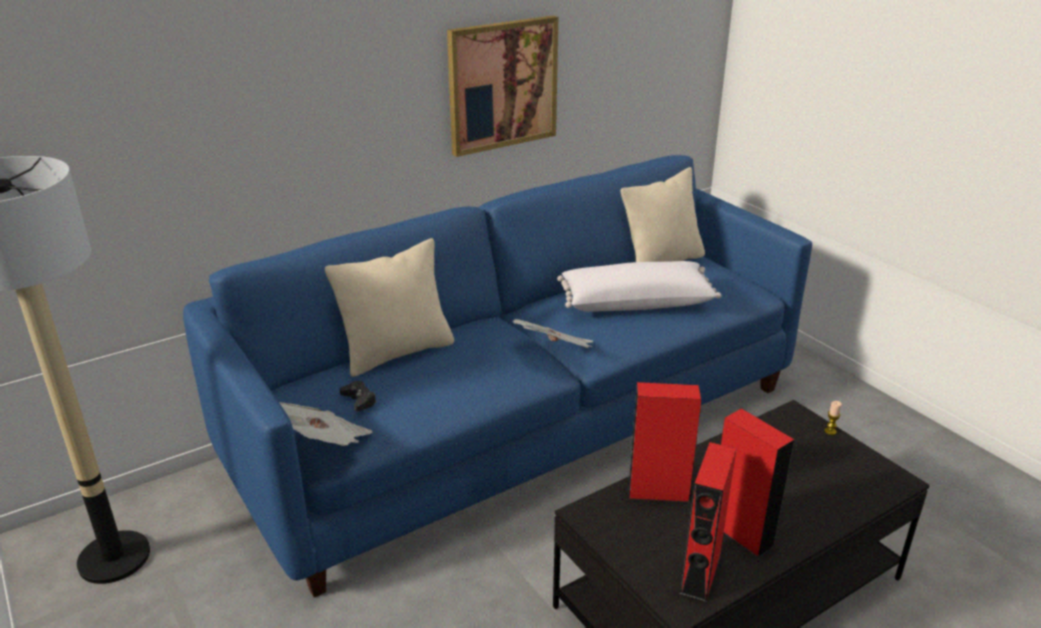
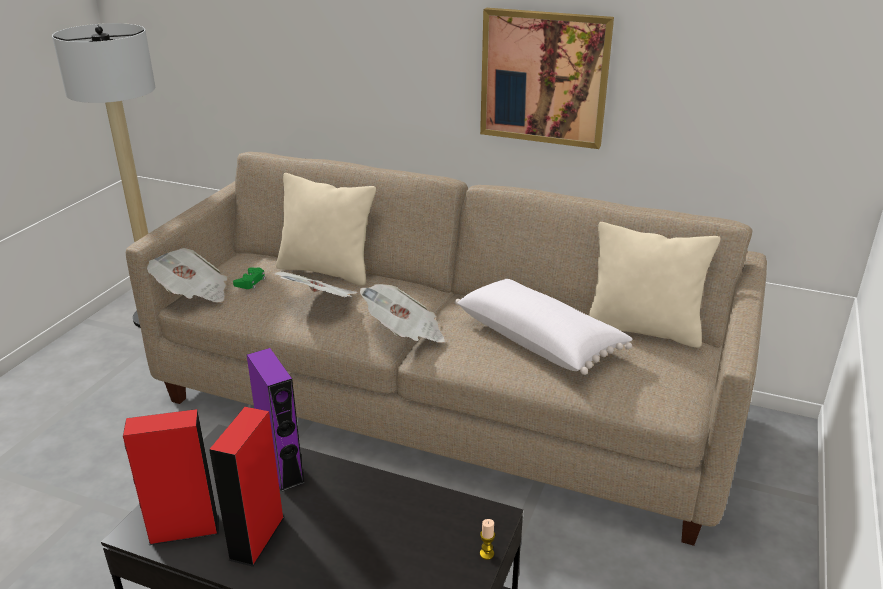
camera: 55 degrees right, 0 degrees up
blue sofa [183,155,812,598] -> beige sofa [126,152,767,546]
black game controller [339,381,377,411] -> green game controller [233,267,266,289]
red speaker [628,382,701,503] -> purple speaker [247,348,305,492]
none -> newspaper [275,271,358,298]

